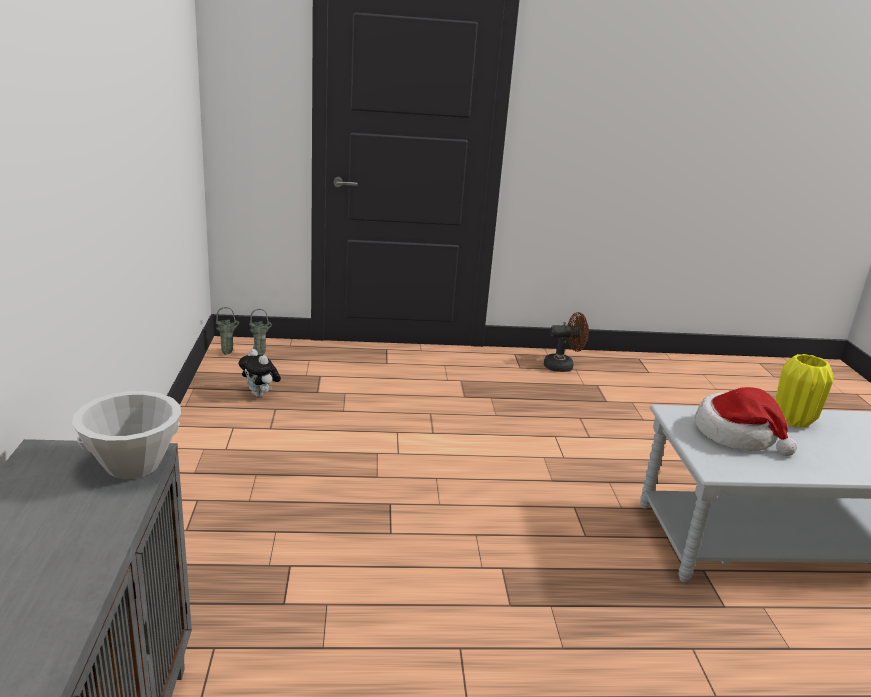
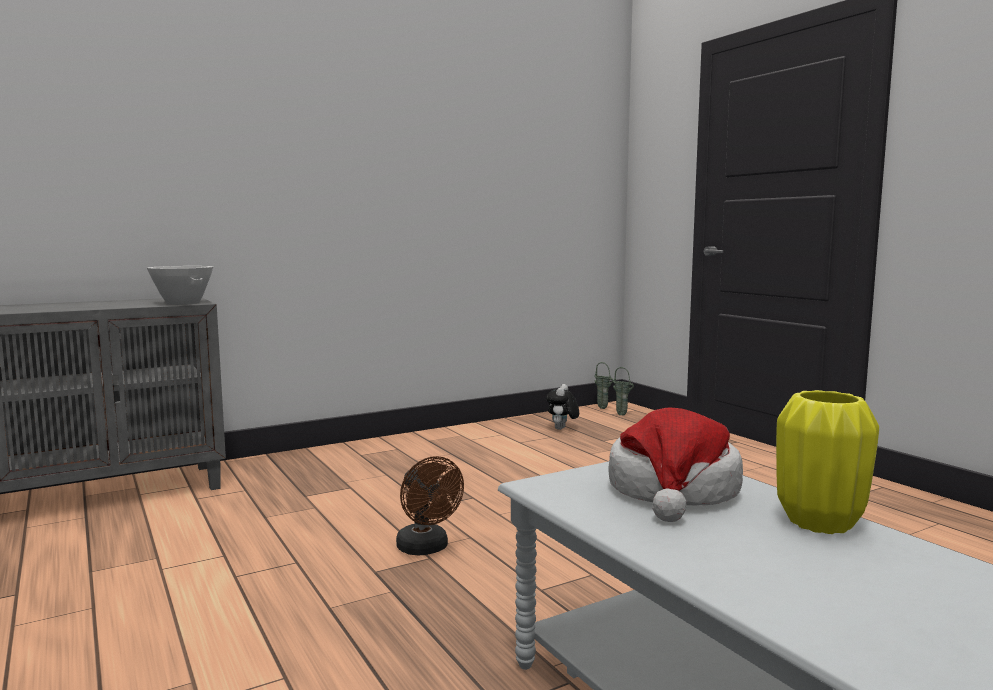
camera: 65 degrees right, 15 degrees down
brown fan [544,312,589,372] -> brown fan moved to [396,456,464,555]

